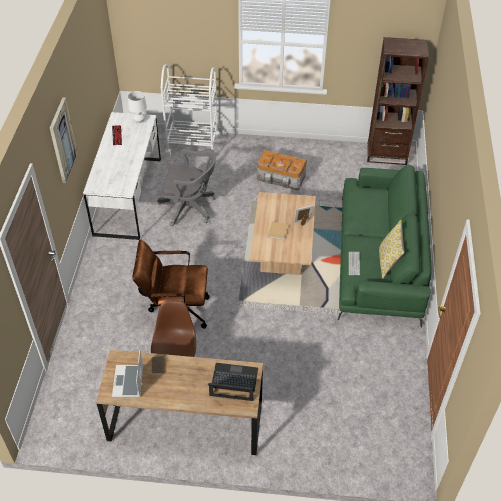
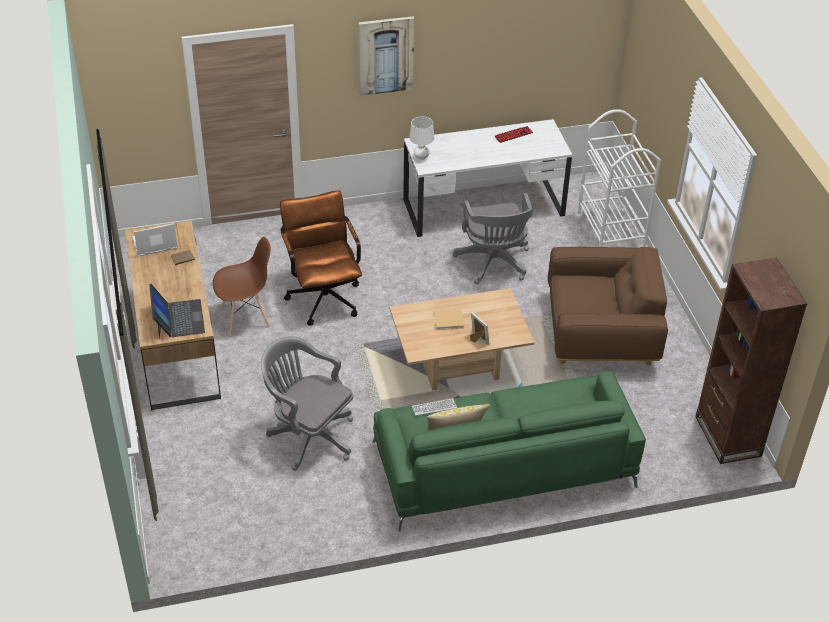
camera: 70 degrees right, 5 degrees down
white table lamp [128,91,147,123] -> white table lamp moved to [409,116,434,160]
storage box [257,150,307,190] -> brown armchair [548,247,668,365]
none -> grey office chair [261,336,353,471]

